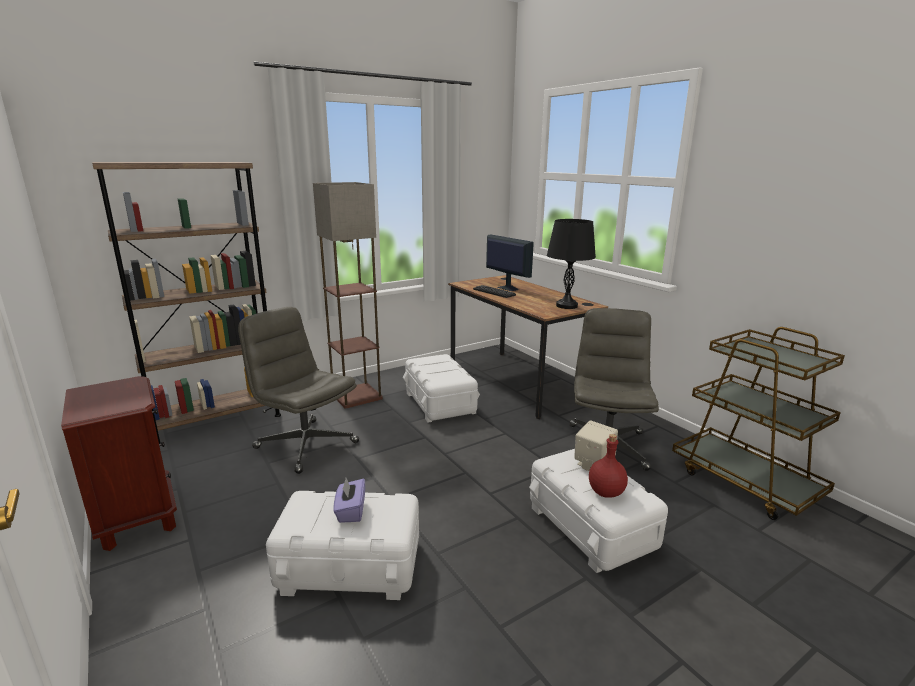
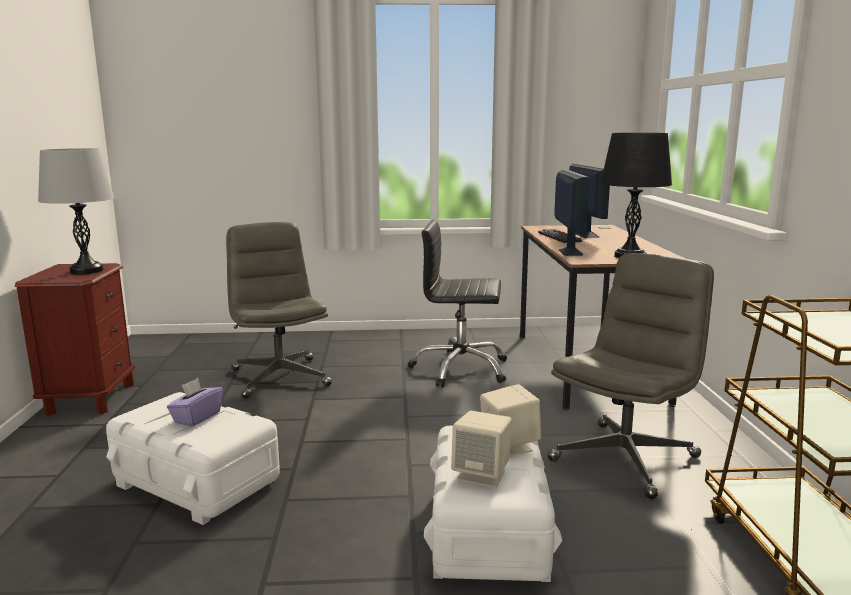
camera: 30 degrees right, 5 degrees down
brown bookcase [92,162,281,444] -> none
floor lamp [313,182,383,409] -> none
white storage box [403,354,480,422] -> black office chair [408,219,507,387]
red bottle [589,434,628,498] -> beige speaker [451,411,512,488]
none -> grey table lamp [38,148,114,274]
none -> monitor [554,170,589,256]

